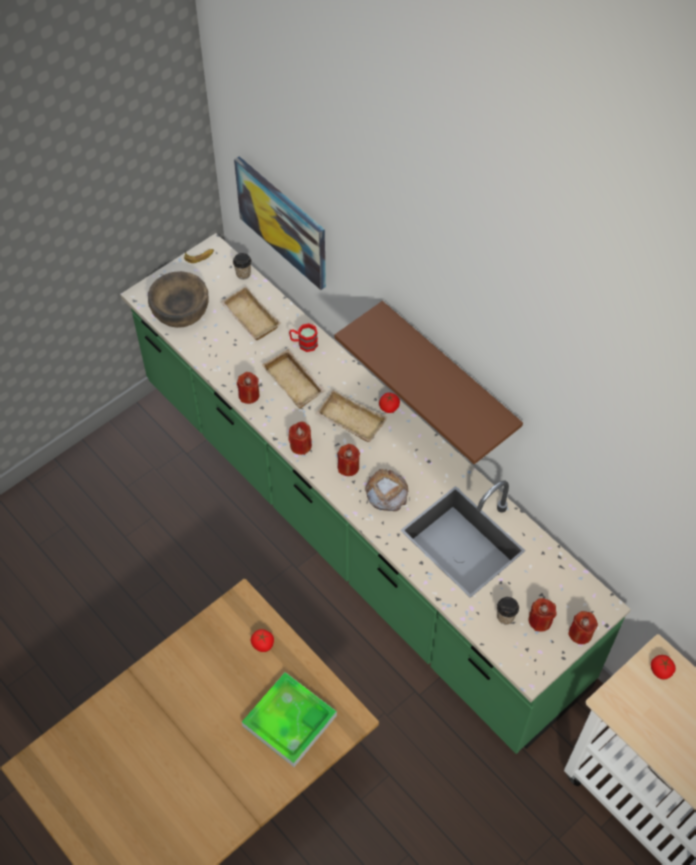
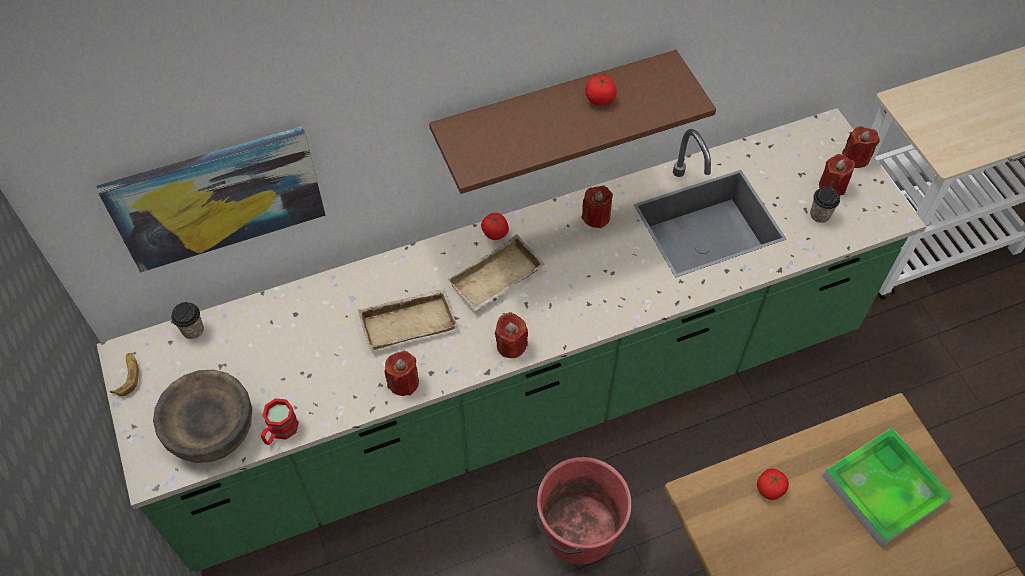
camera: 70 degrees left, 0 degrees up
beige tray [220,287,281,340] -> none
red mug [289,323,318,352] -> red mug moved to [261,398,299,445]
red candle [337,444,360,476] -> red candle moved to [581,186,613,228]
bread [365,469,408,511] -> none
tomato [651,655,676,679] -> tomato moved to [585,75,617,106]
none -> red bucket [534,456,632,564]

